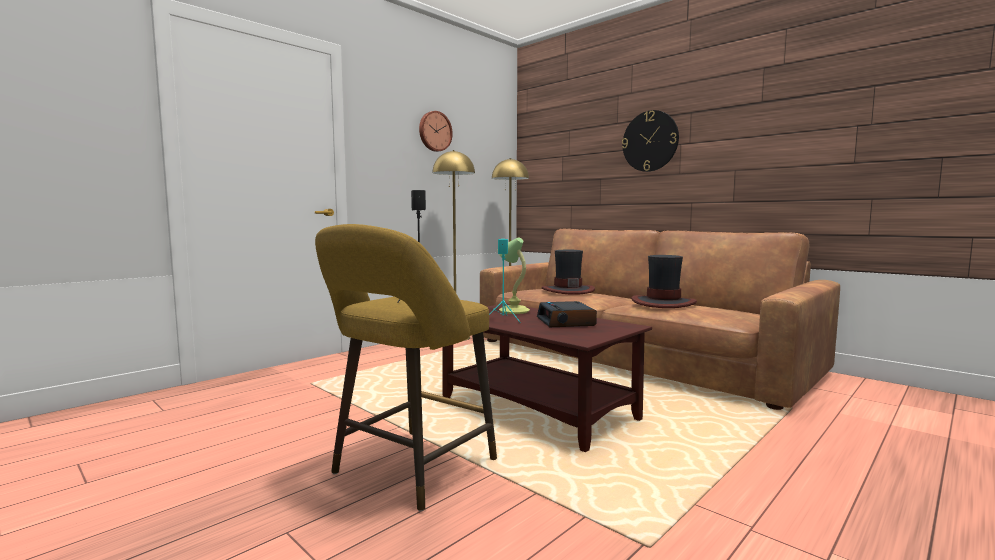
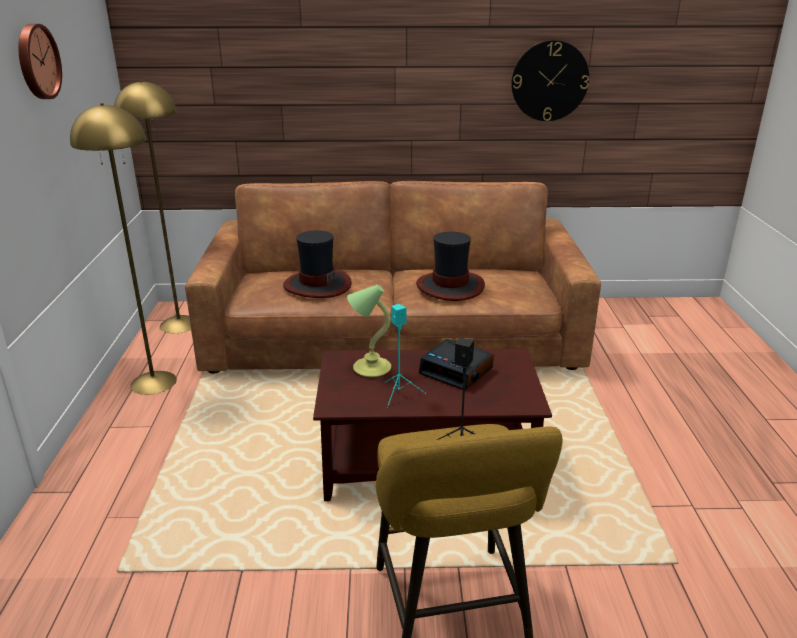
camera: 45 degrees left, 20 degrees up
wall clock [622,110,679,172] -> wall clock moved to [511,40,589,121]

